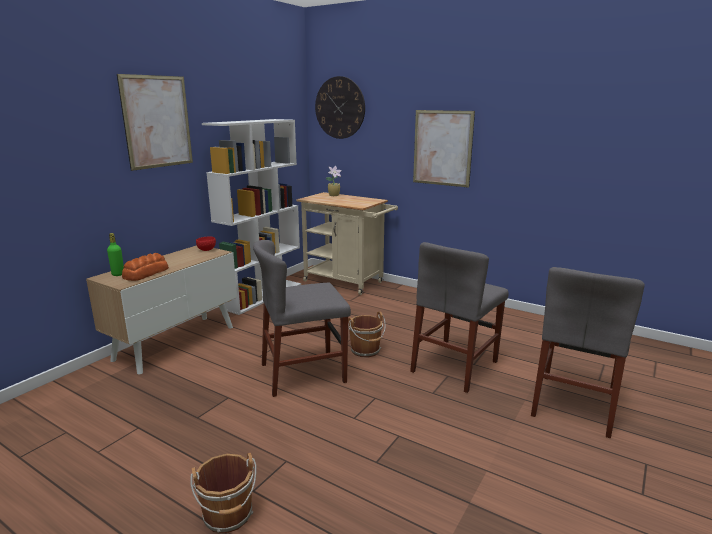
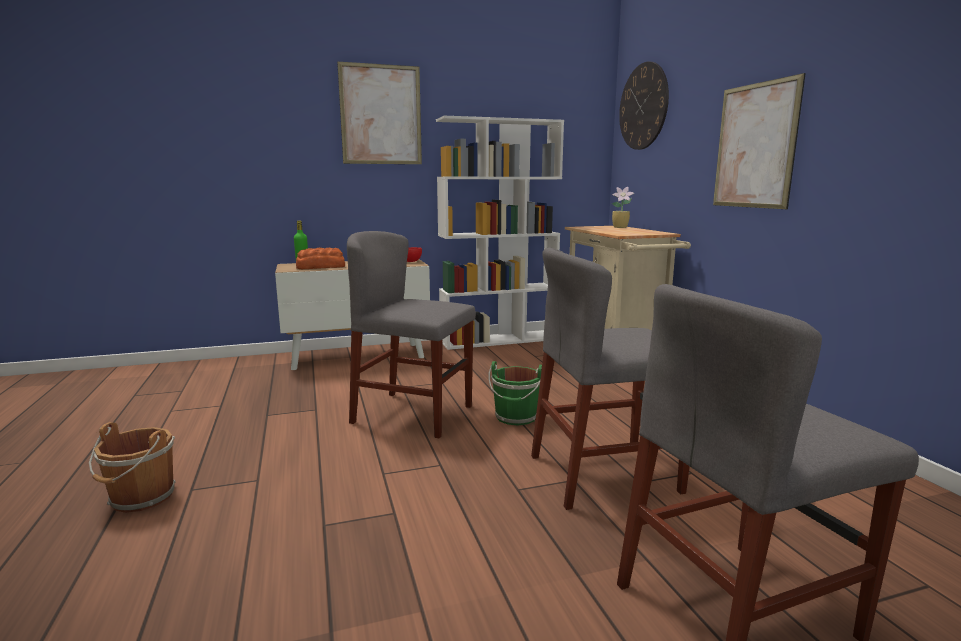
camera: 40 degrees right, 5 degrees down
brown bucket [348,311,386,357] -> green bucket [489,361,542,425]

